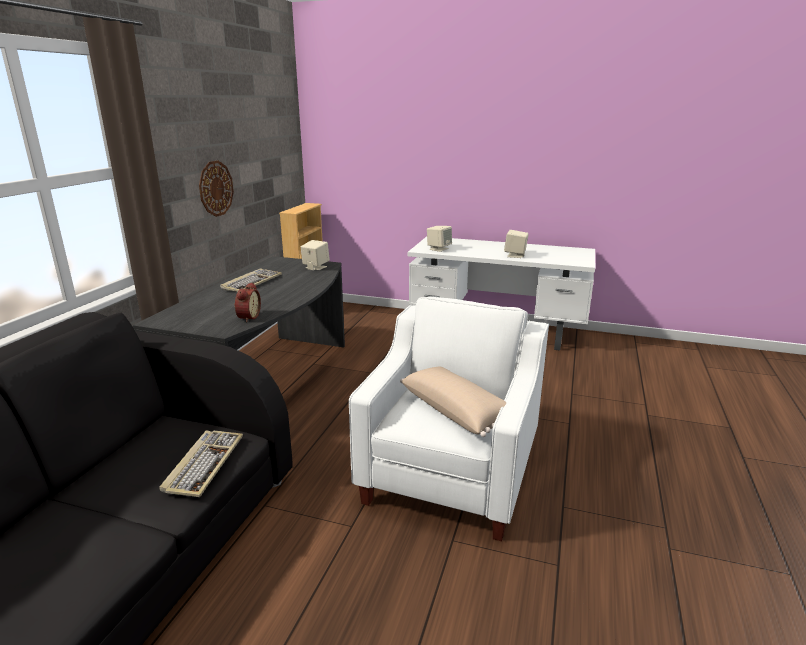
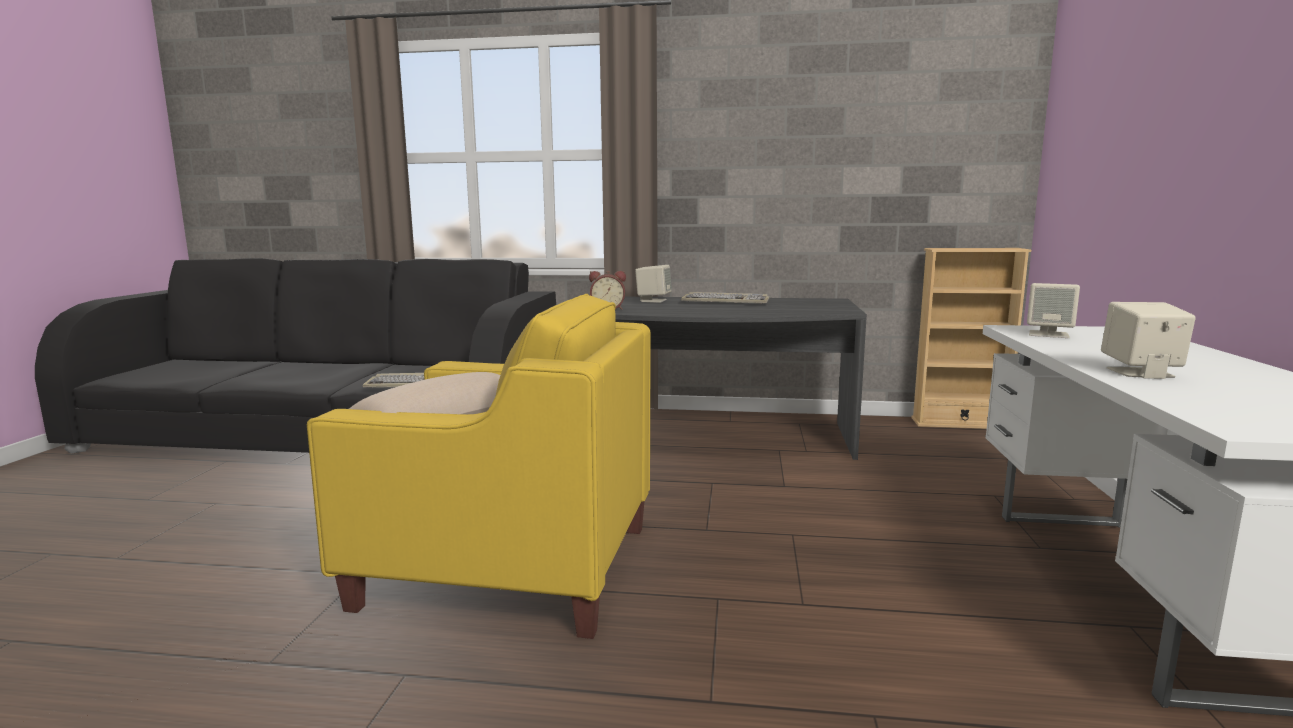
camera: 80 degrees right, 10 degrees down
wall clock [199,160,234,217] -> none
beige speaker [301,240,330,270] -> beige speaker moved to [635,265,672,303]
white armchair [349,297,549,542] -> yellow armchair [307,294,651,639]

